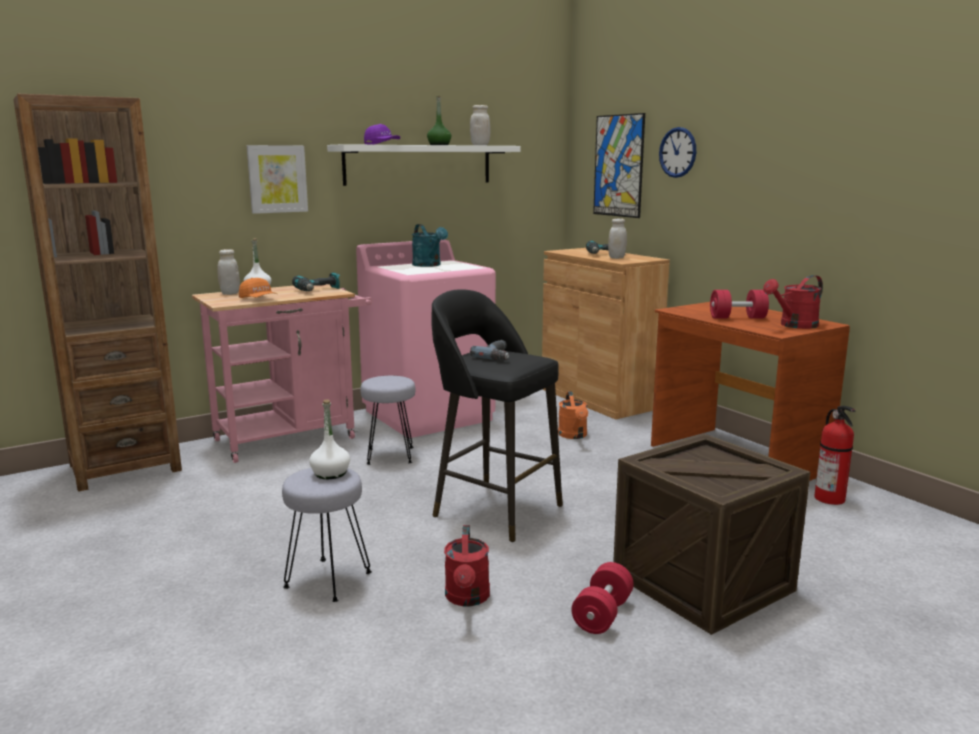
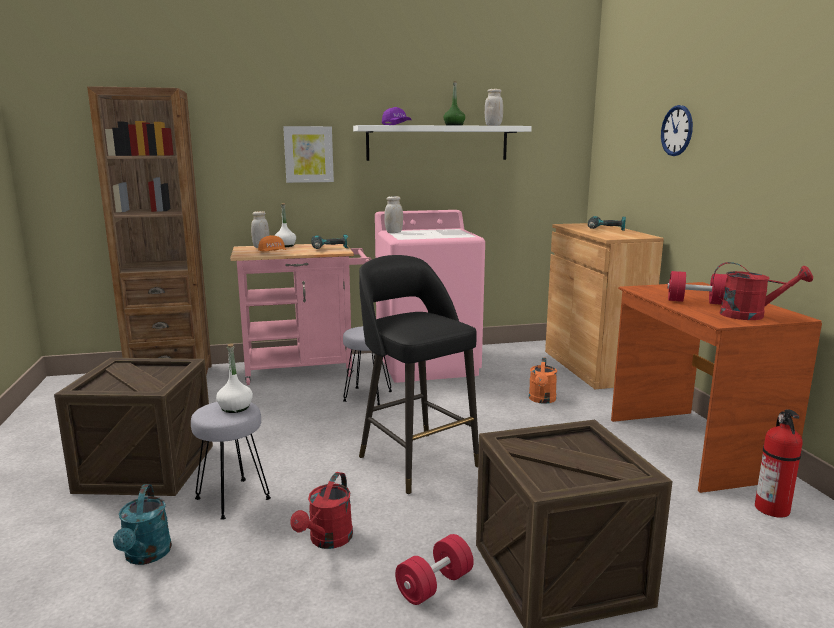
camera: 20 degrees right, 0 degrees up
turquoise watering can [412,224,448,267] -> turquoise watering can moved to [113,484,172,565]
power drill [470,340,509,360] -> none
picture [593,113,645,218] -> none
white jar [608,218,627,259] -> white jar moved to [384,196,403,233]
red watering can [763,275,823,329] -> red watering can turned 150 degrees counterclockwise [713,262,813,320]
none -> crate [54,358,213,496]

